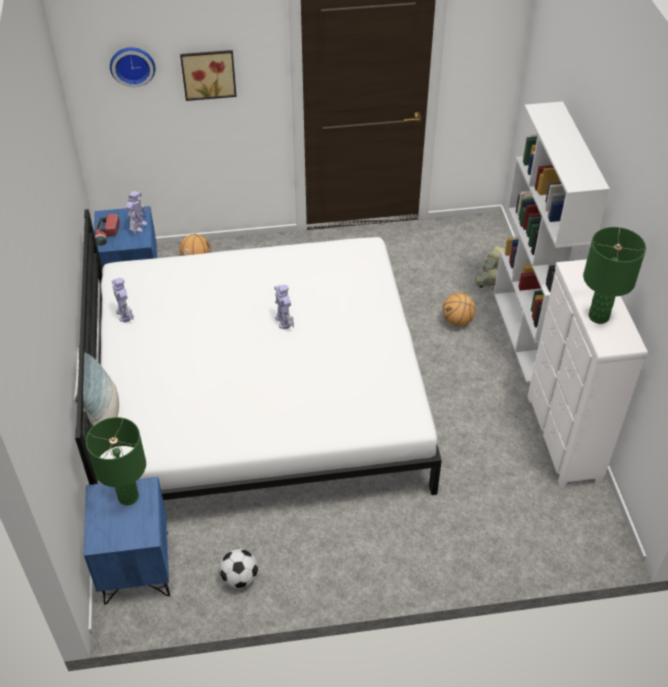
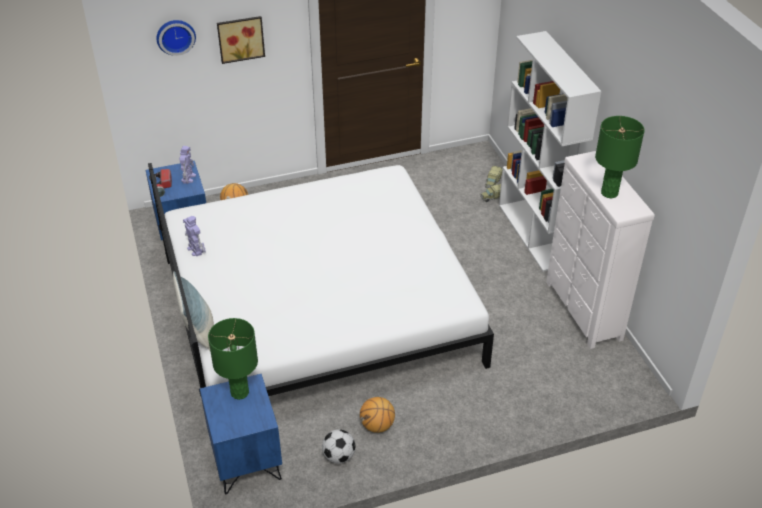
camera: 10 degrees left, 5 degrees down
toy robot [274,285,294,329] -> none
basketball [442,293,476,326] -> basketball moved to [360,397,395,433]

